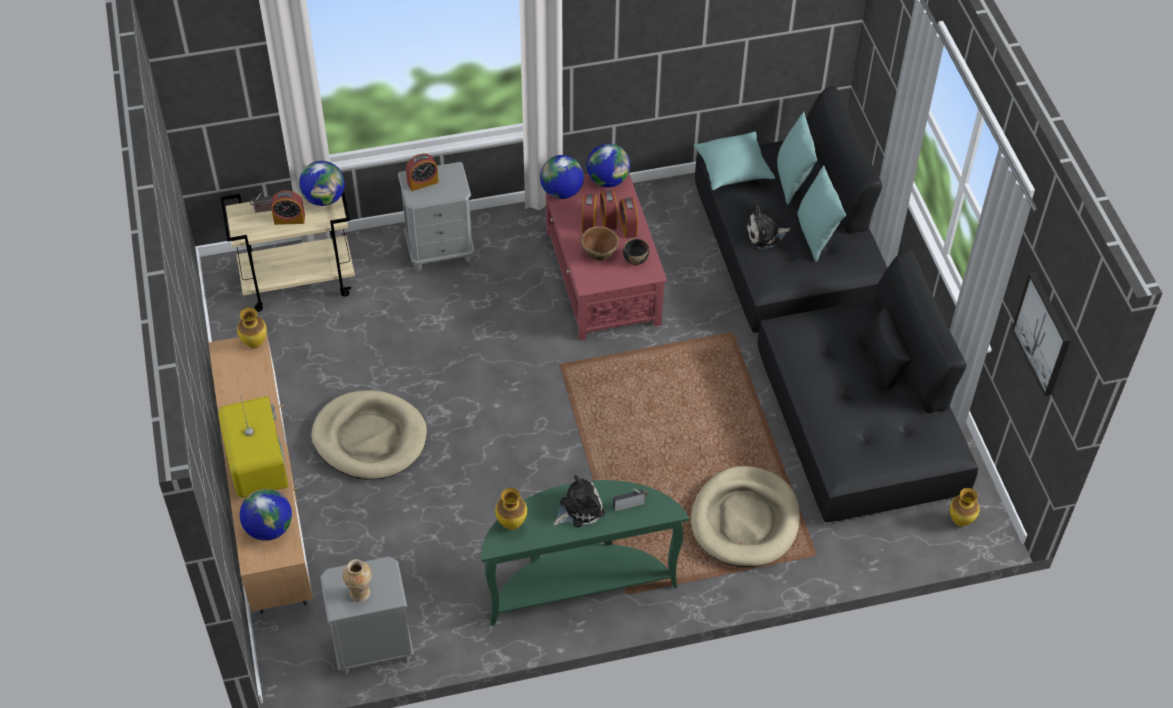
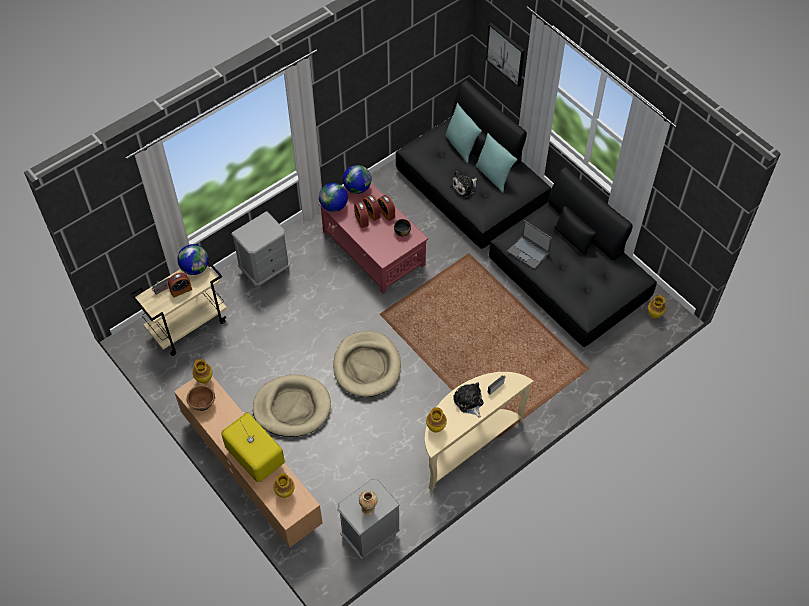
camera: 25 degrees left, 5 degrees up
globe [240,489,292,541] -> vase [273,473,295,498]
alarm clock [406,154,439,191] -> none
green console table [481,480,689,626] -> beige console table [425,372,534,491]
plush toy [553,475,605,527] -> plush toy turned 60 degrees counterclockwise [453,382,484,418]
brown bowl [580,226,619,261] -> brown bowl moved to [186,385,215,411]
beige dog bed [691,466,800,567] -> beige dog bed moved to [333,331,401,397]
turquoise pillow [693,131,775,190] -> none
picture [1012,272,1071,396] -> picture moved to [486,23,525,87]
none -> laptop [507,220,552,269]

